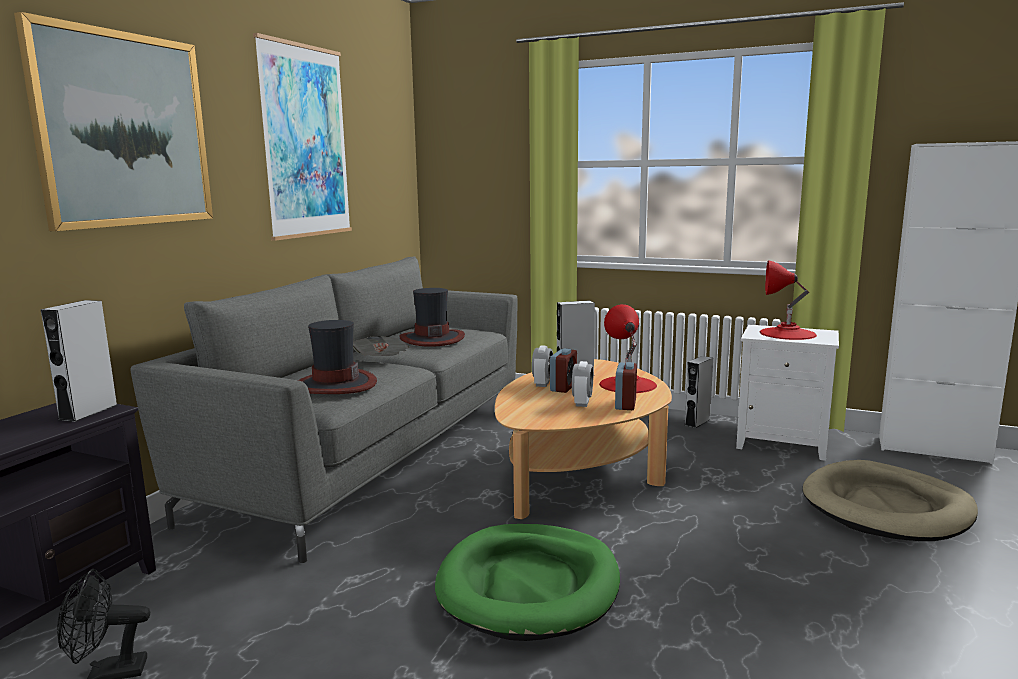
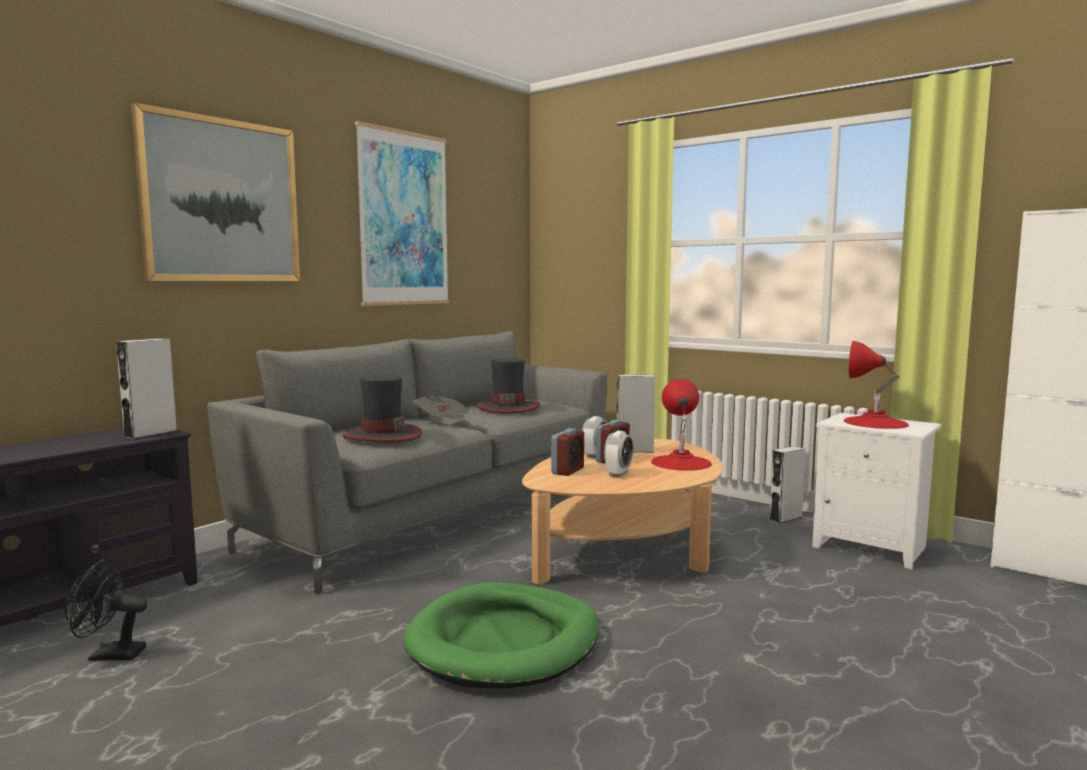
camera: 15 degrees right, 5 degrees down
alarm clock [615,362,637,410] -> alarm clock moved to [551,428,584,476]
beige dog bed [803,460,978,541] -> none

